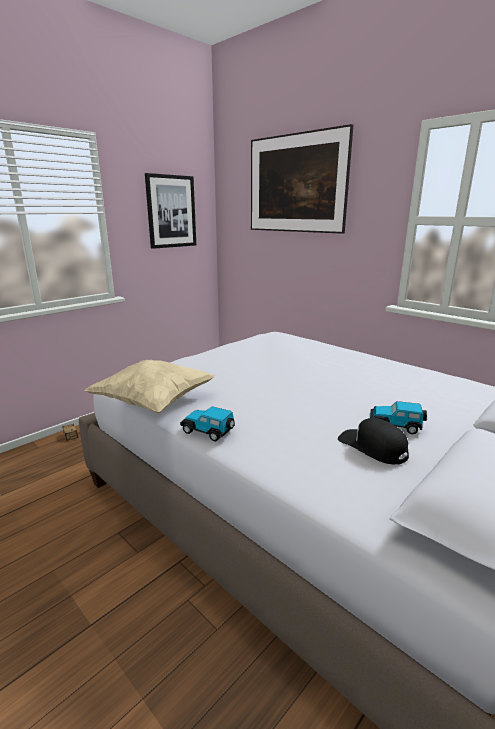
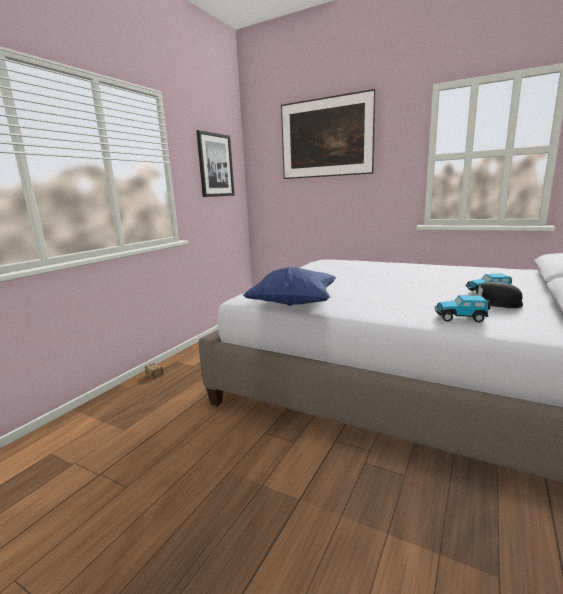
camera: 15 degrees left, 5 degrees down
beige pillow [85,360,216,413] -> blue pillow [243,267,337,306]
toy car [180,407,235,441] -> toy car moved to [435,295,491,322]

